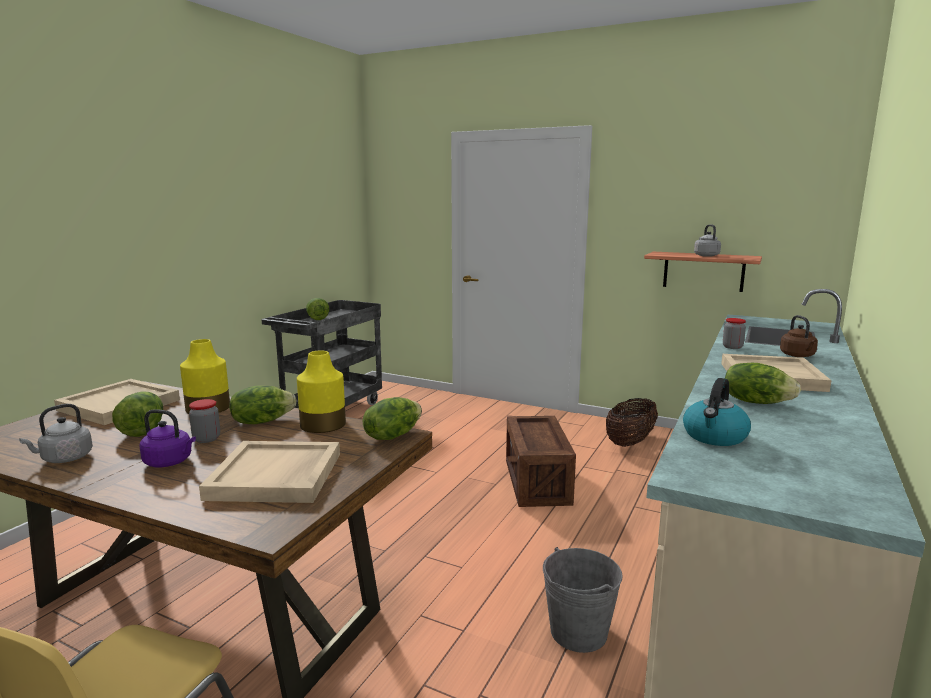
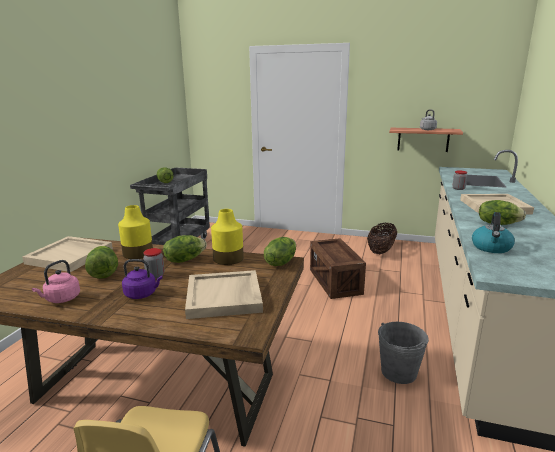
camera: 10 degrees left, 5 degrees up
grey kettle [19,404,93,463] -> pink kettle [32,260,80,303]
brown kettle [780,315,818,357] -> none

